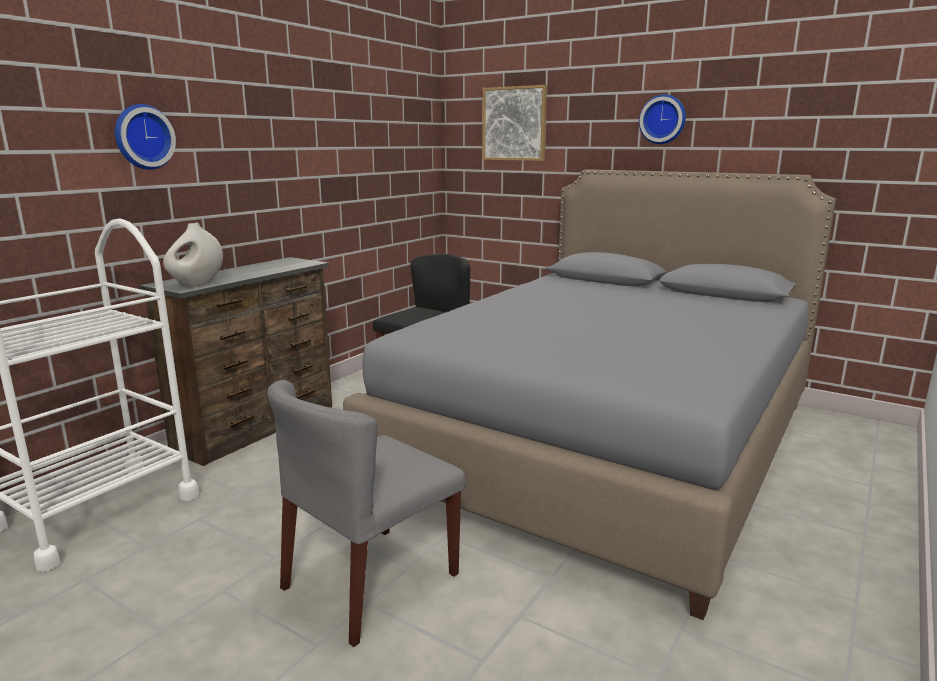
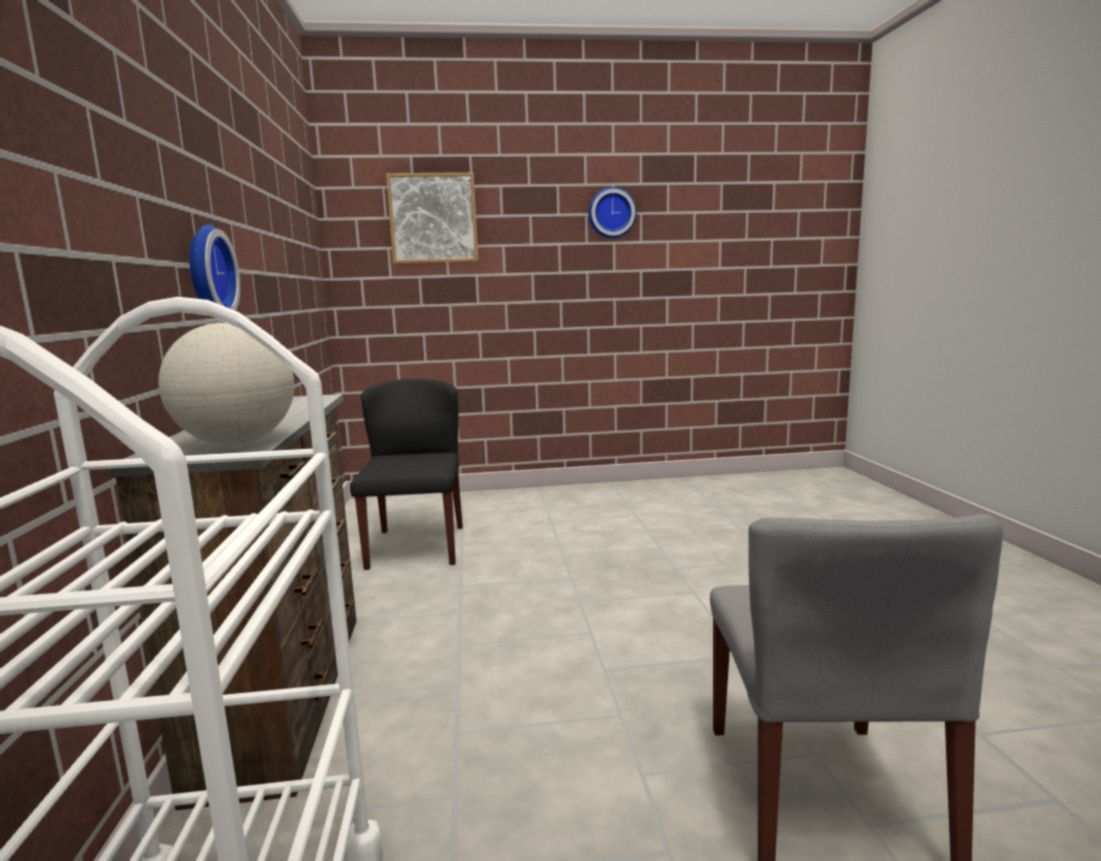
camera: 40 degrees left, 5 degrees down
wall clock [115,104,176,170] -> wall clock moved to [190,225,240,311]
white vase [163,223,223,286] -> globe [158,323,294,444]
grey bed [343,169,836,620] -> none

